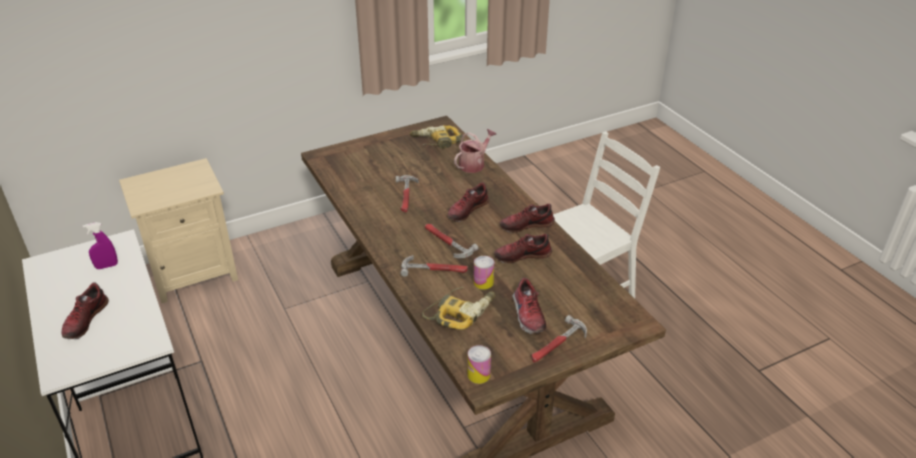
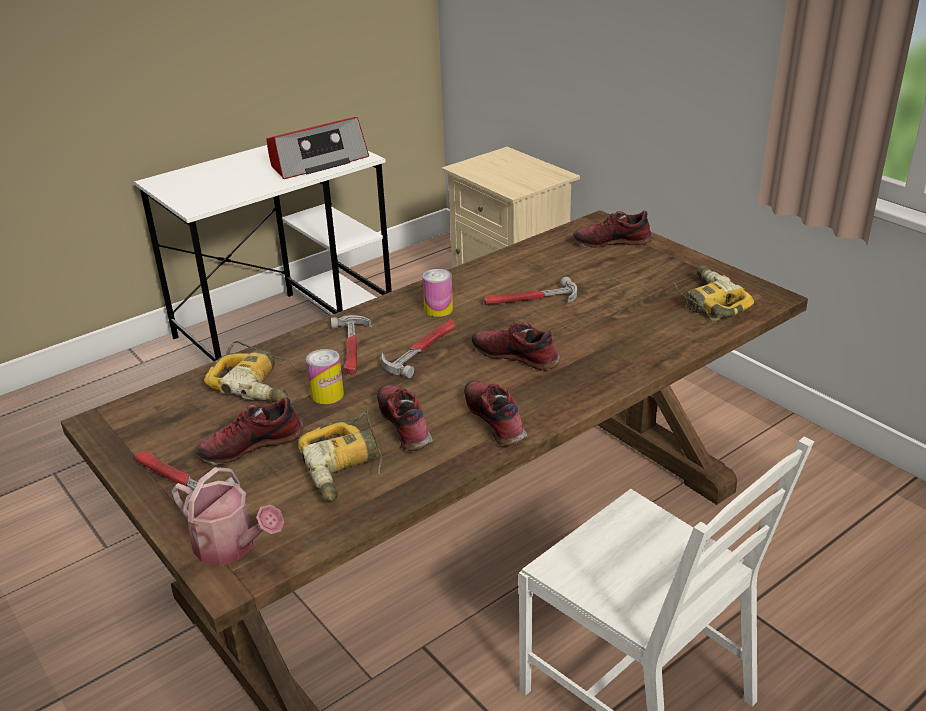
camera: 80 degrees right, 5 degrees down
shoe [61,282,109,339] -> shoe moved to [573,211,653,248]
purple spray bottle [83,222,118,269] -> radio [266,117,369,179]
watering can [454,129,496,173] -> watering can moved to [171,467,284,565]
can [467,345,491,384] -> can moved to [422,269,453,317]
none -> power drill [298,411,382,503]

